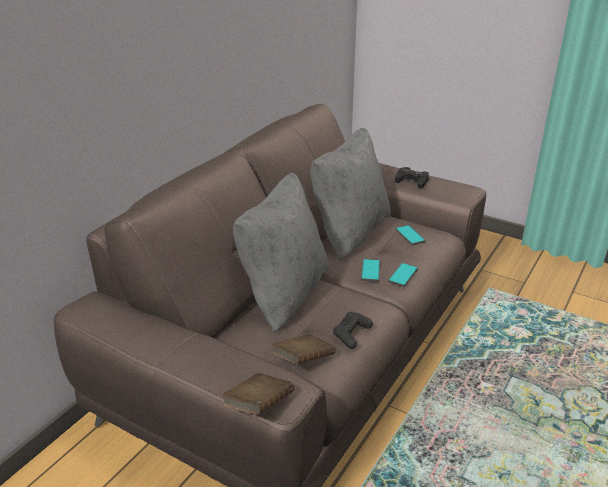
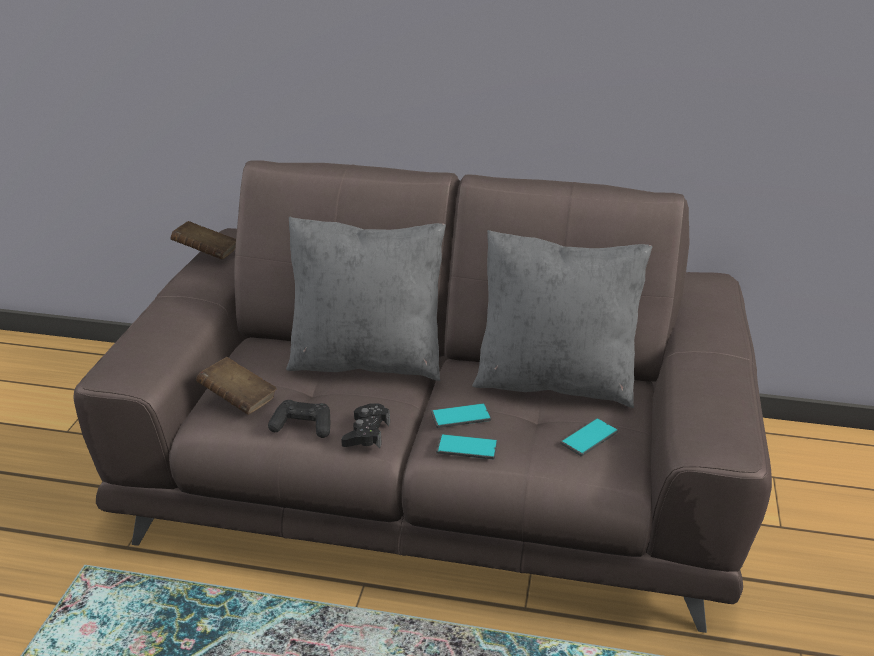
camera: 70 degrees right, 0 degrees up
brown book [222,373,294,415] -> brown book moved to [170,221,236,259]
black game controller [395,167,429,189] -> black game controller moved to [341,403,390,448]

